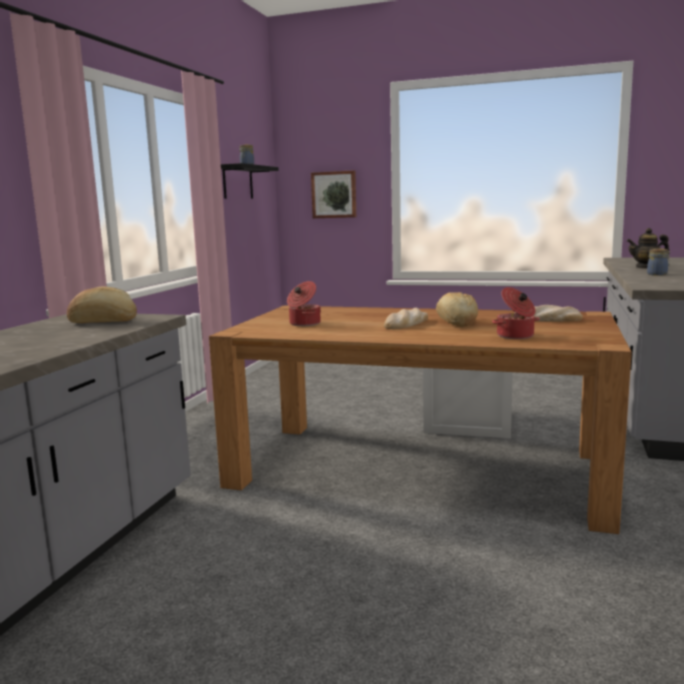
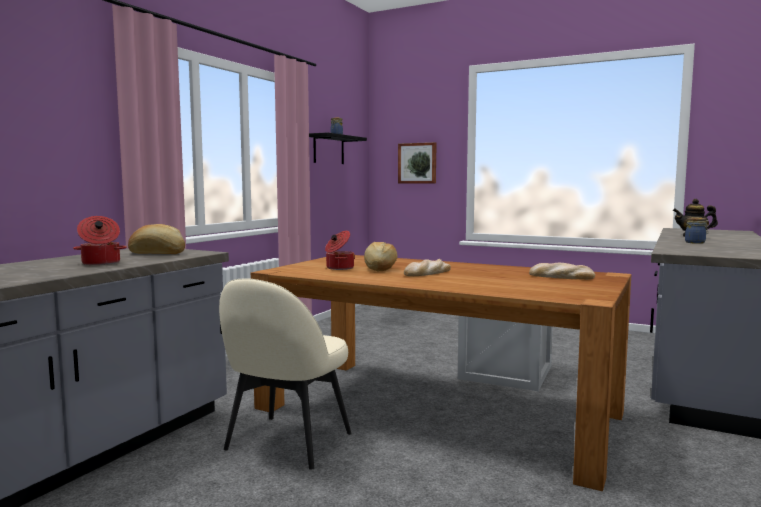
camera: 10 degrees right, 5 degrees down
bread [436,292,478,327] -> bread moved to [364,242,397,271]
cooking pot [492,287,540,339] -> cooking pot moved to [73,216,127,265]
none -> beige chair [219,278,352,470]

